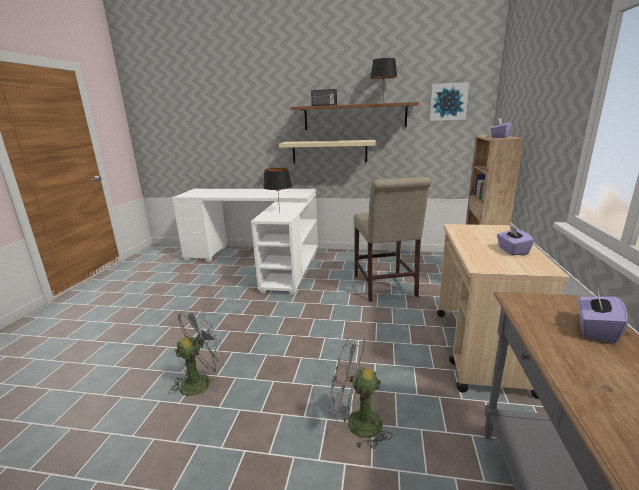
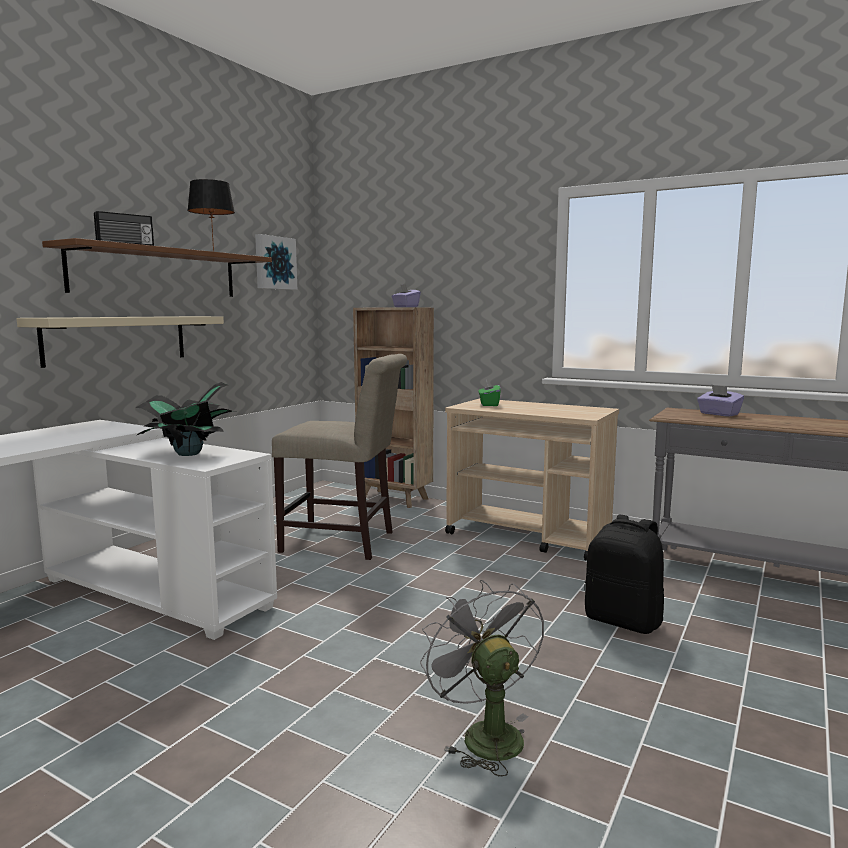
camera: 70 degrees left, 10 degrees down
black table lamp [263,168,292,212] -> potted plant [135,382,235,456]
grey fan [329,336,392,449] -> black backpack [584,515,664,634]
purple tissue box [497,225,534,255] -> none
none -> green tissue box [478,379,501,406]

